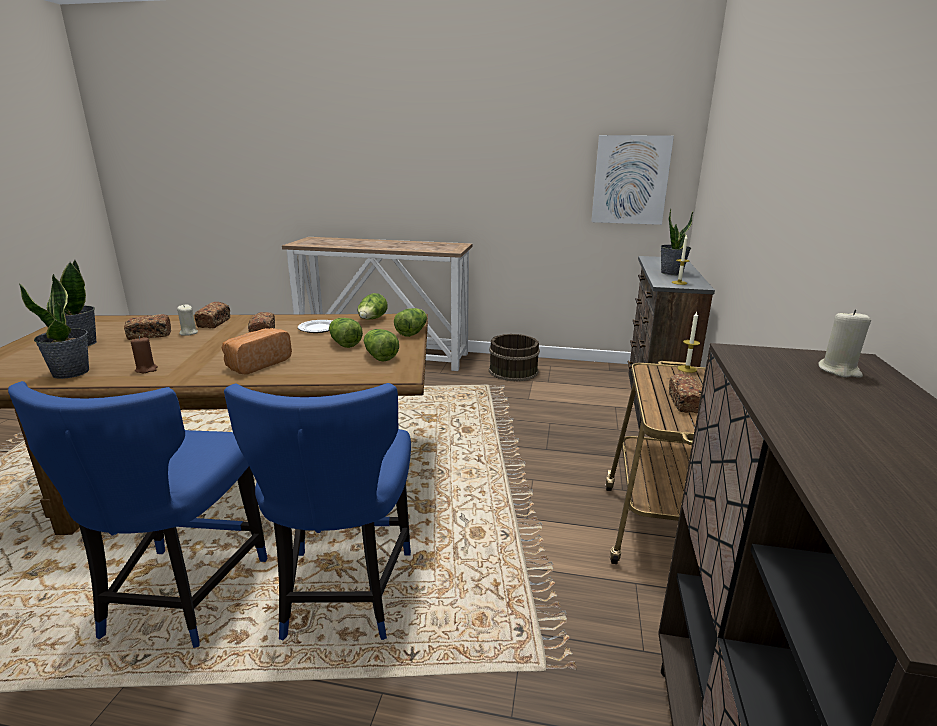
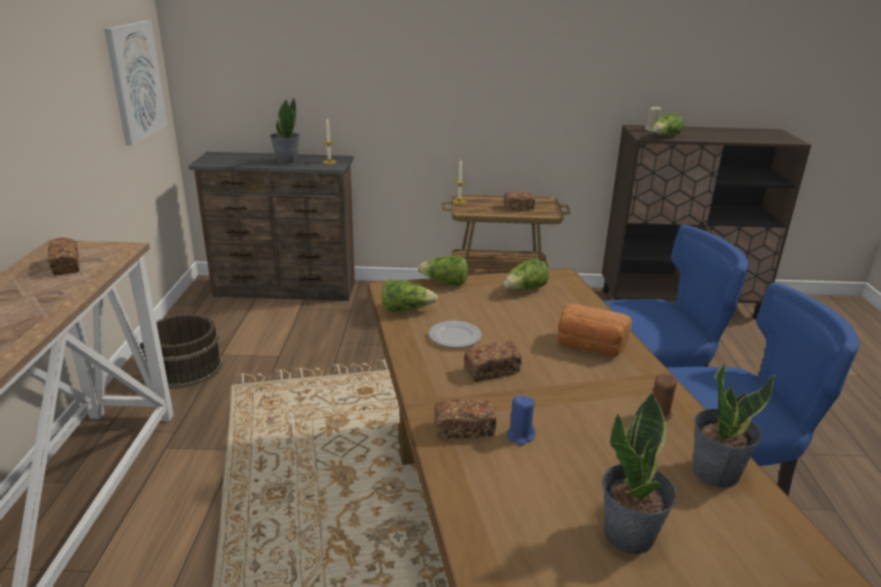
camera: 100 degrees left, 5 degrees up
bread [124,314,171,340] -> bread moved to [48,238,79,275]
beige candle [177,304,198,336] -> blue candle [507,395,535,446]
lettuce [329,318,363,348] -> lettuce moved to [652,113,684,137]

